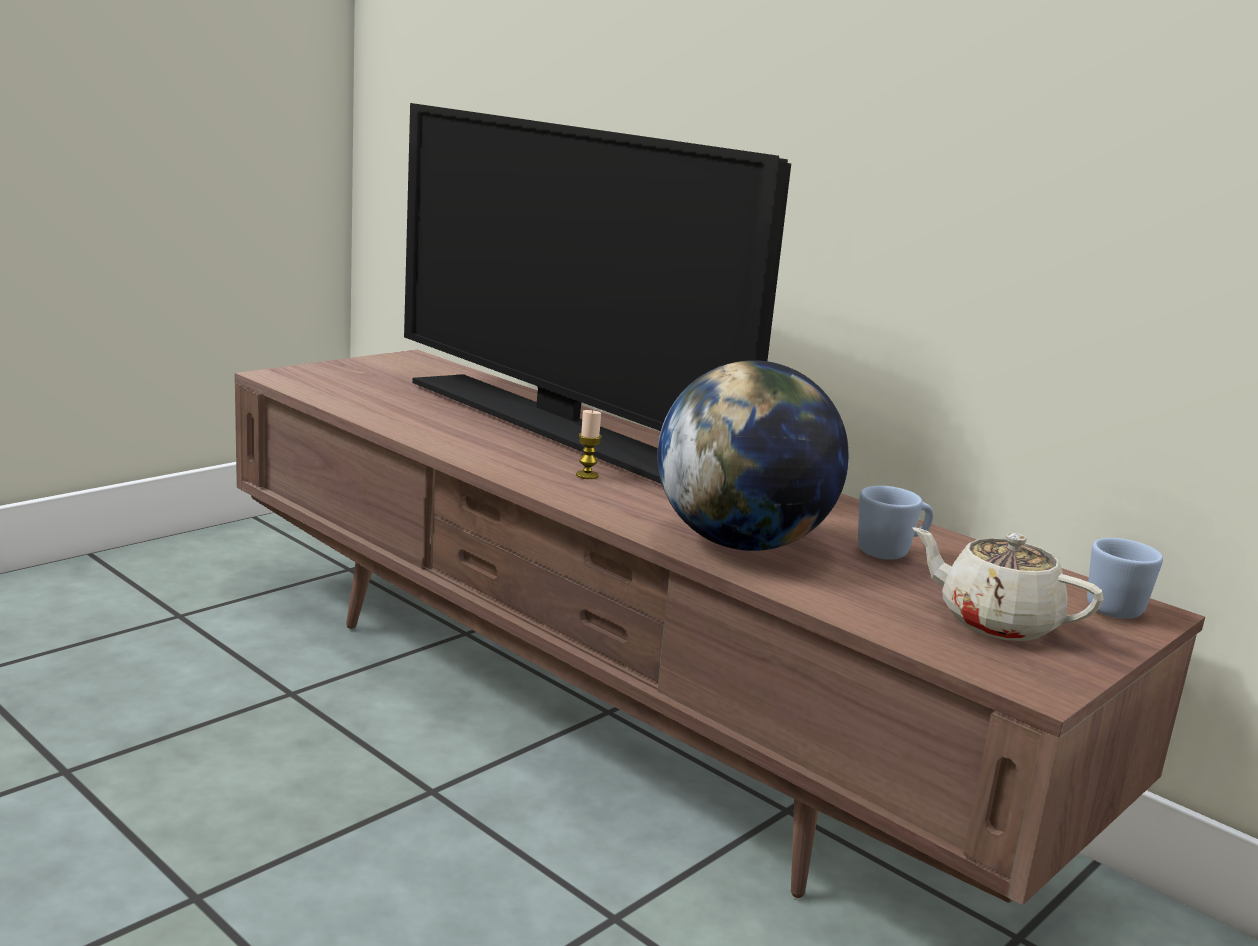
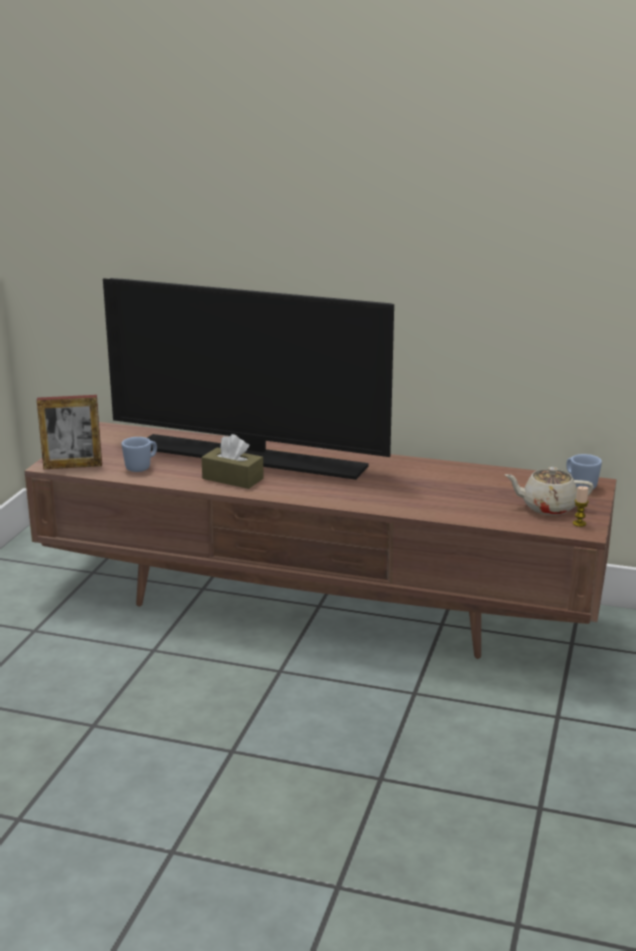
camera: 25 degrees left, 5 degrees up
candle [576,410,602,479] -> candle moved to [573,486,589,527]
globe [657,360,849,551] -> none
blue mug [858,486,934,560] -> blue mug moved to [122,437,157,472]
none -> picture frame [37,395,102,469]
none -> brown tissue box [201,434,264,489]

